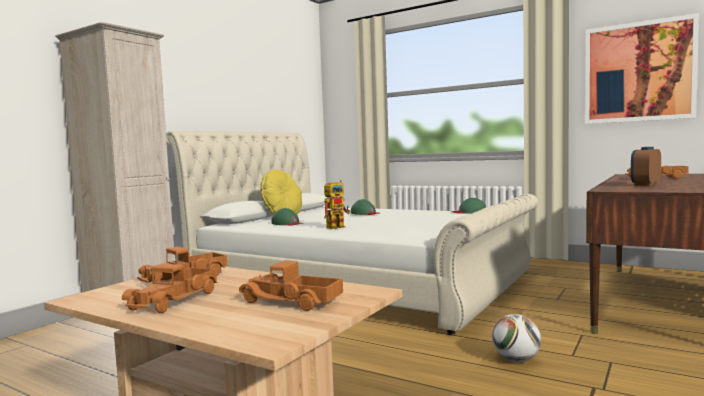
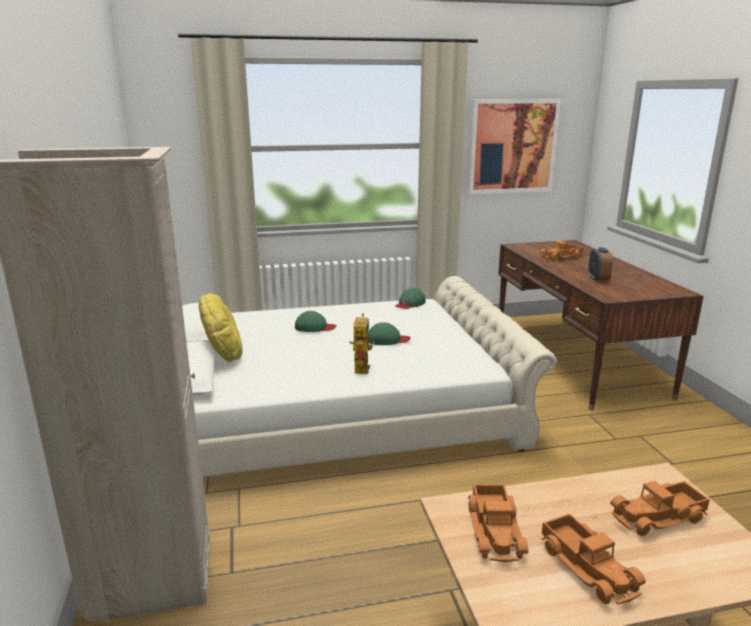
camera: 45 degrees left, 15 degrees up
green cap [272,208,303,226] -> green cap moved to [368,322,411,345]
football [492,314,541,362] -> none

